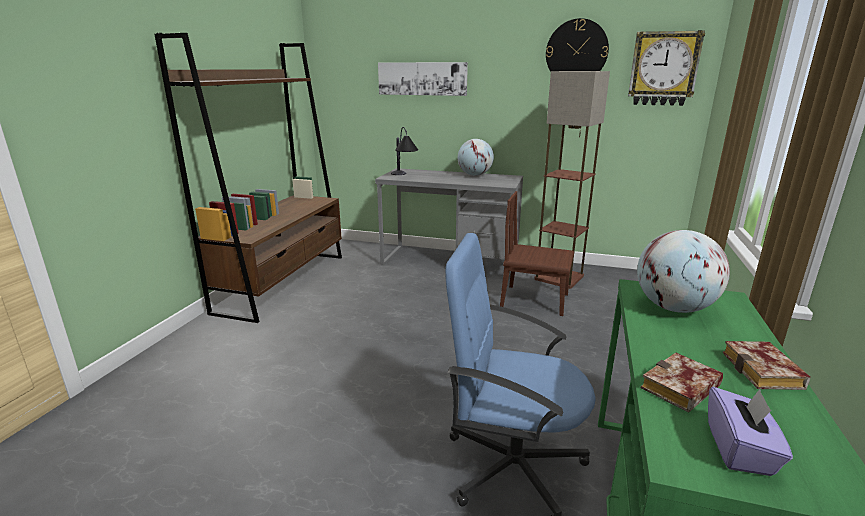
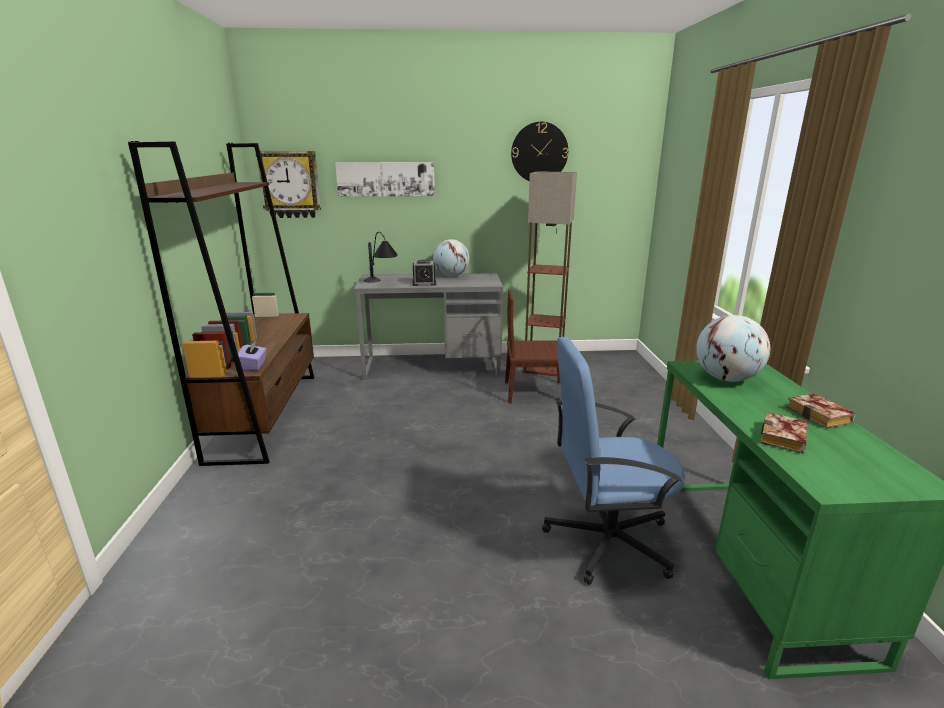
camera: 20 degrees left, 0 degrees up
wall clock [628,30,705,106] -> wall clock moved to [256,151,321,218]
purple tissue box [708,387,793,476] -> purple tissue box moved to [238,341,266,371]
none -> alarm clock [412,259,436,286]

